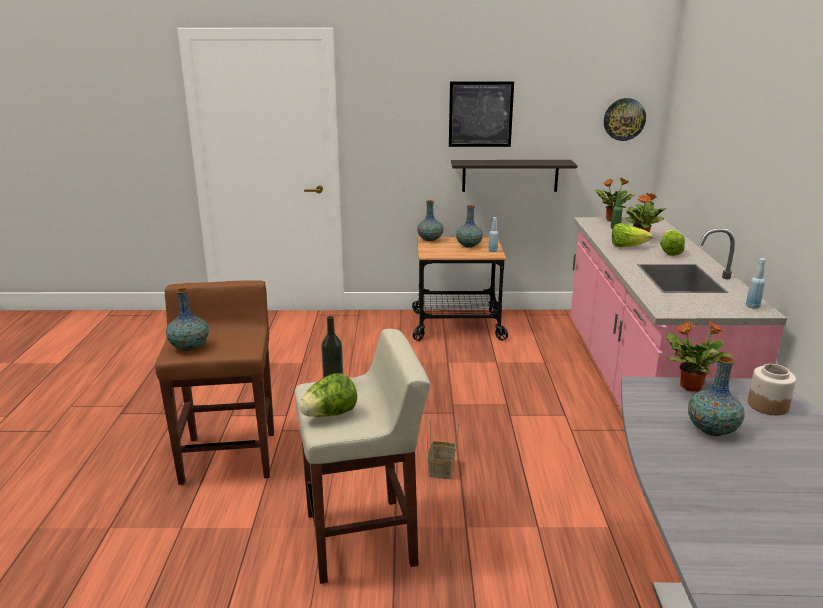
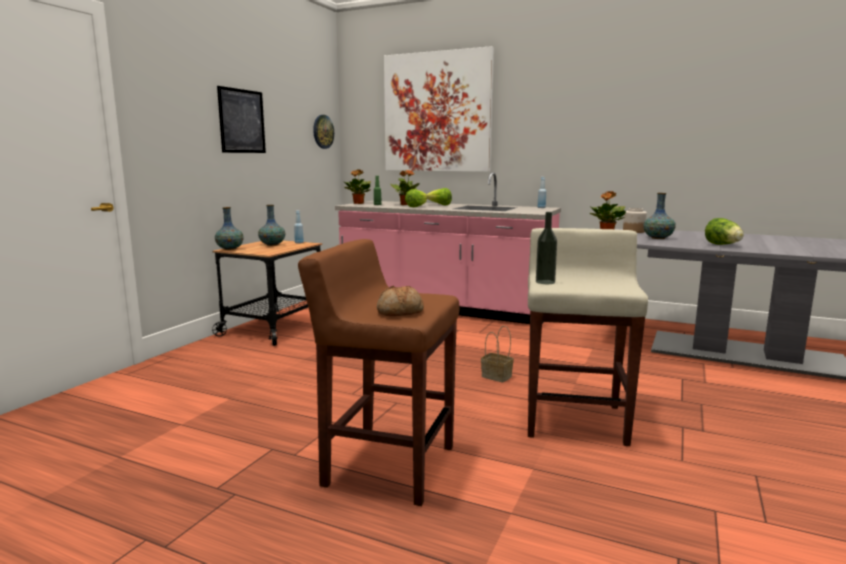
camera: 65 degrees left, 10 degrees down
vase [166,288,209,351] -> bread [377,286,424,316]
lettuce [299,373,357,417] -> lettuce moved to [705,218,744,245]
shelf [451,160,577,192] -> none
none -> picture [384,46,494,172]

